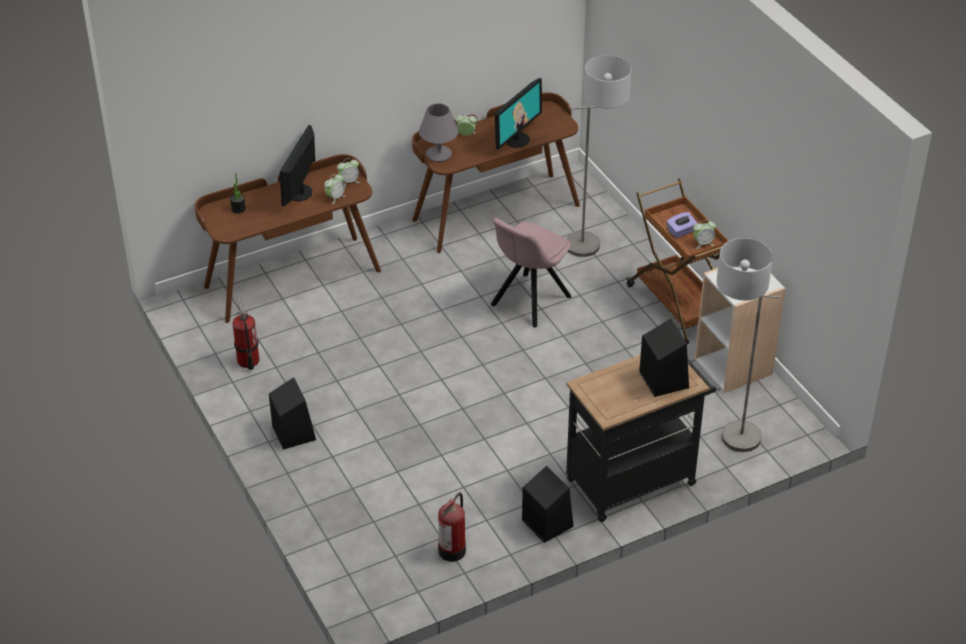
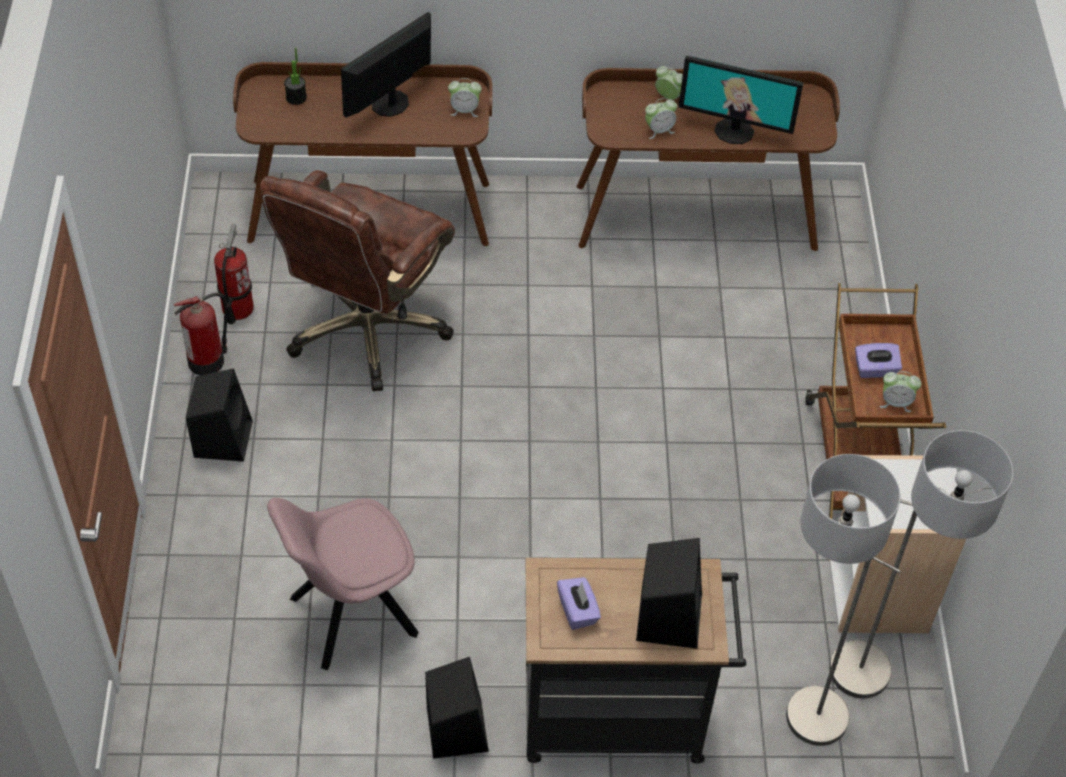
camera: 25 degrees right, 10 degrees up
alarm clock [324,174,346,204] -> alarm clock moved to [645,98,677,139]
grey table lamp [419,103,458,162] -> none
fire extinguisher [438,492,466,562] -> fire extinguisher moved to [173,293,227,375]
pink chair [491,218,571,327] -> pink chair moved to [267,498,419,670]
monitor [495,77,542,150] -> monitor turned 45 degrees clockwise [679,56,803,144]
grey floor lamp [566,55,631,257] -> grey floor lamp moved to [829,430,1013,698]
none -> brown office chair [260,170,455,391]
none -> purple tissue box [557,577,601,630]

